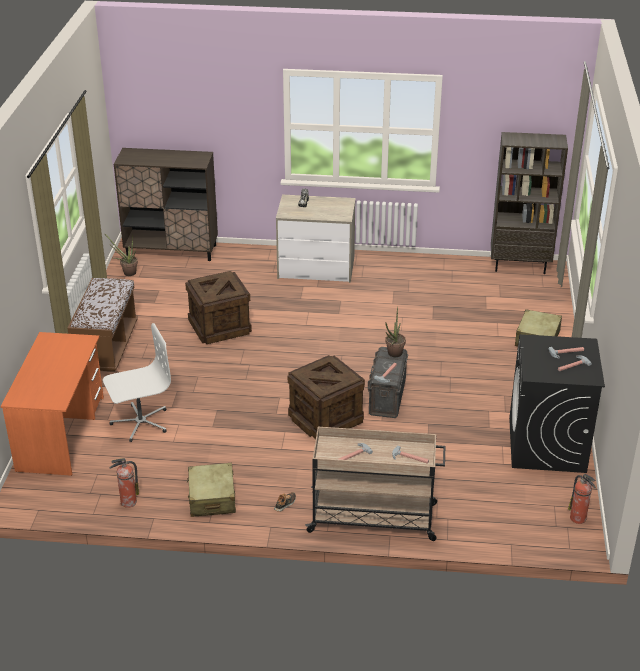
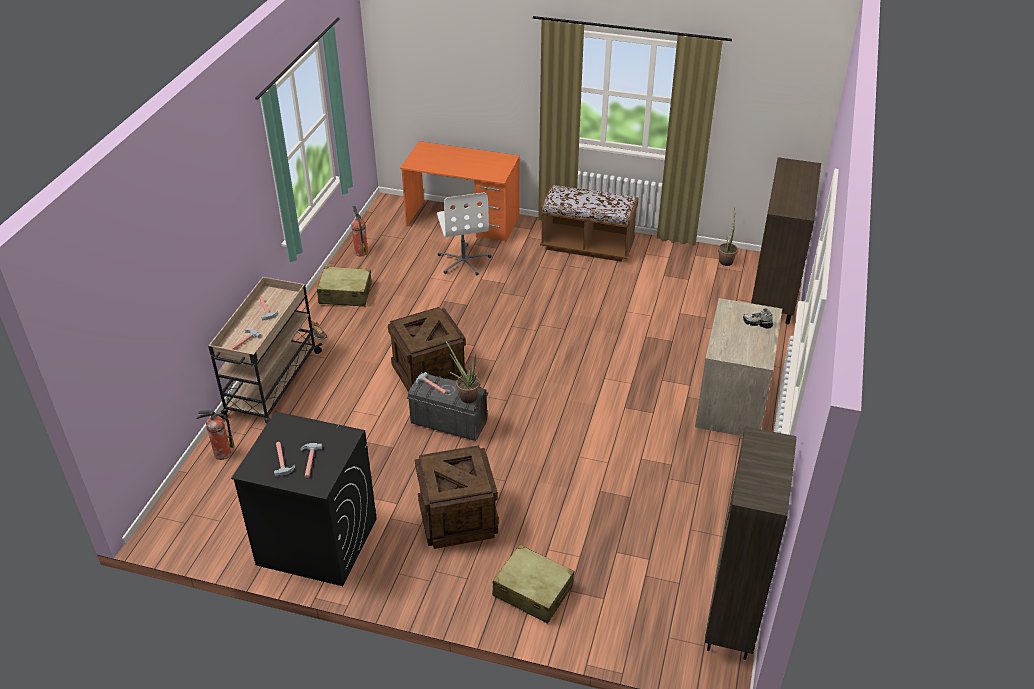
camera: 100 degrees right, 5 degrees up
crate [185,271,252,344] -> crate moved to [415,445,499,549]
fire extinguisher [568,474,596,524] -> fire extinguisher moved to [196,410,235,460]

